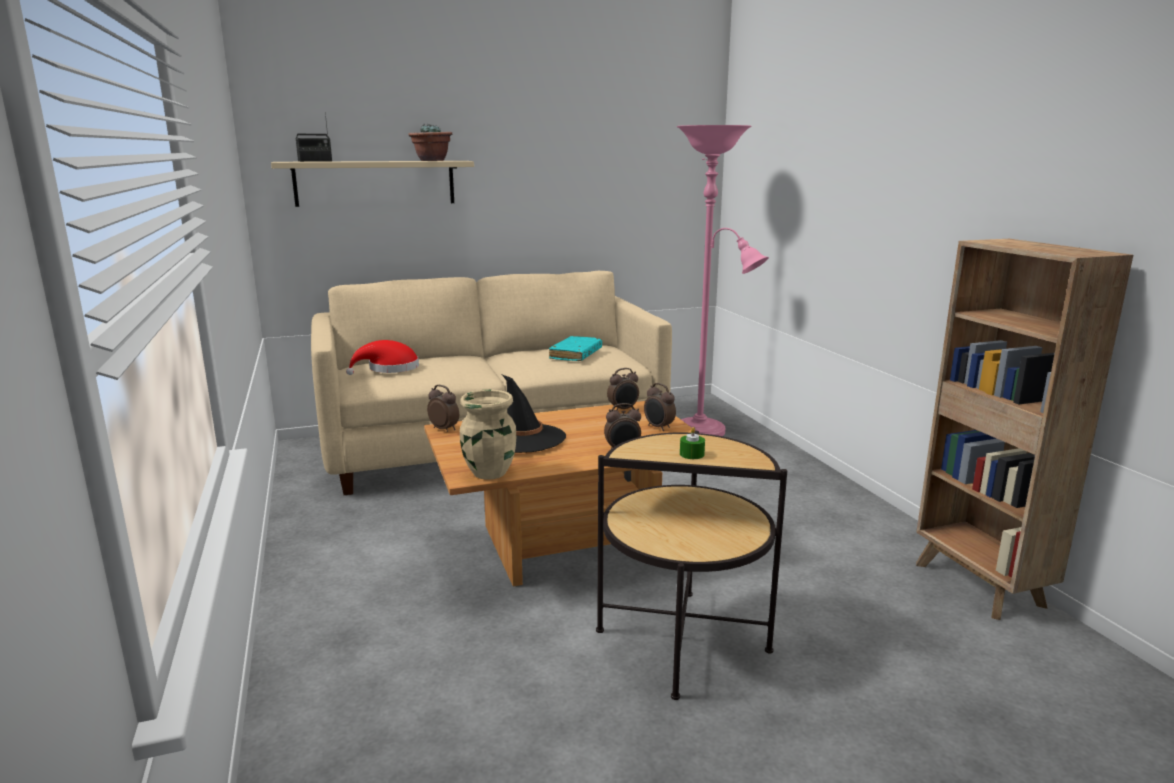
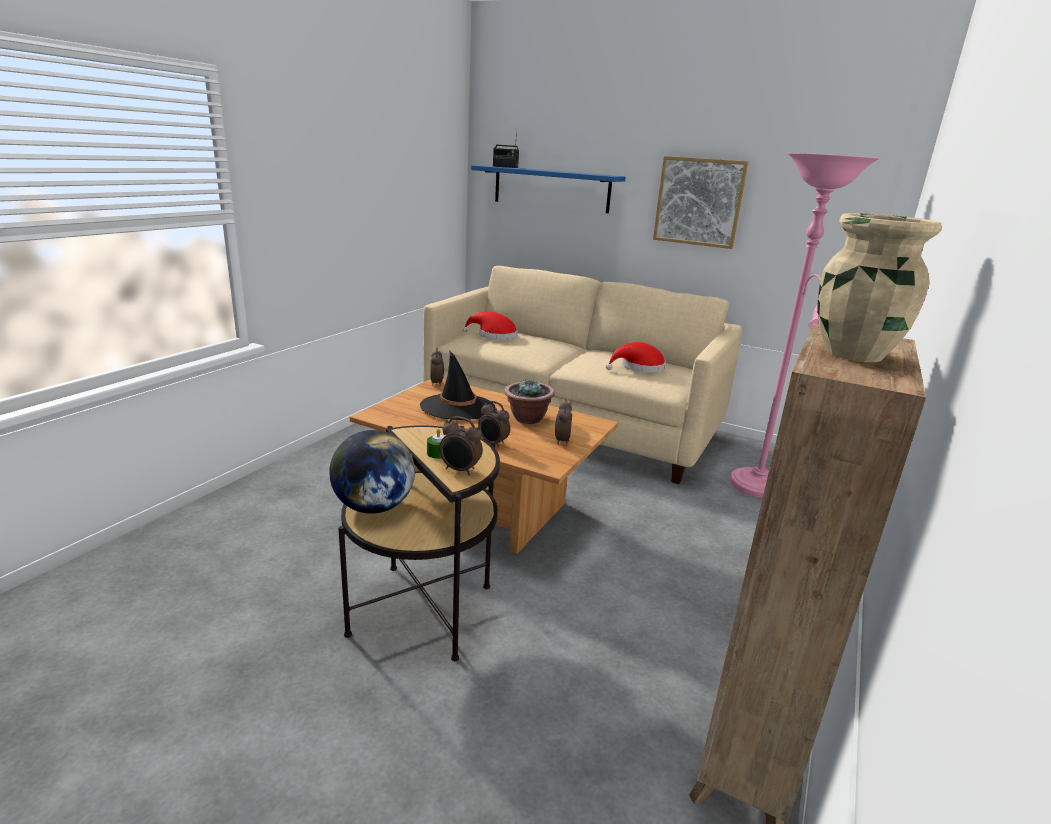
camera: 45 degrees right, 5 degrees up
beige shelf [271,161,474,207] -> blue shelf [471,165,626,213]
potted plant [408,124,452,161] -> potted plant moved to [504,379,555,424]
beige vase [460,390,516,480] -> beige vase moved to [817,213,942,362]
turquoise book [549,336,602,361] -> red hat [606,342,666,373]
alarm clock [607,368,639,410] -> alarm clock moved to [439,416,483,475]
none -> globe [329,430,415,514]
none -> picture [653,156,748,249]

